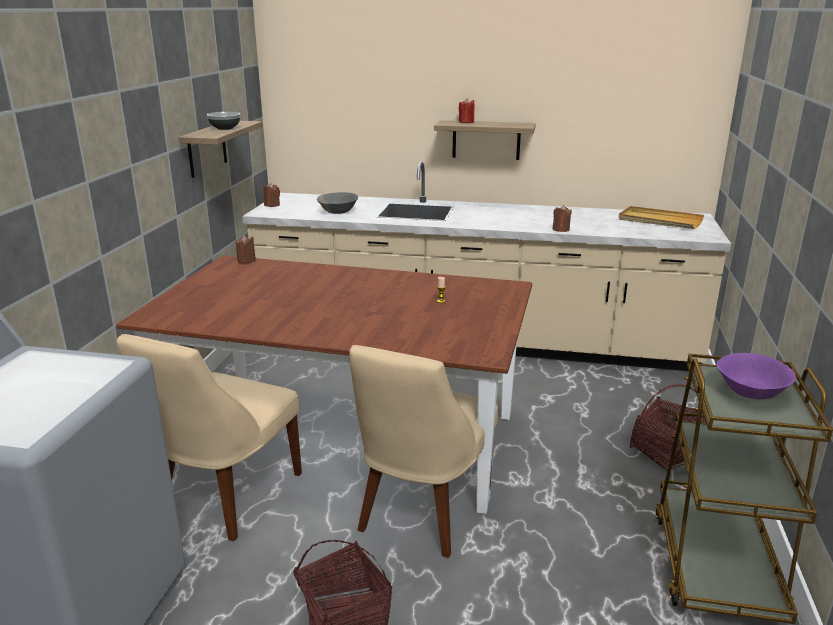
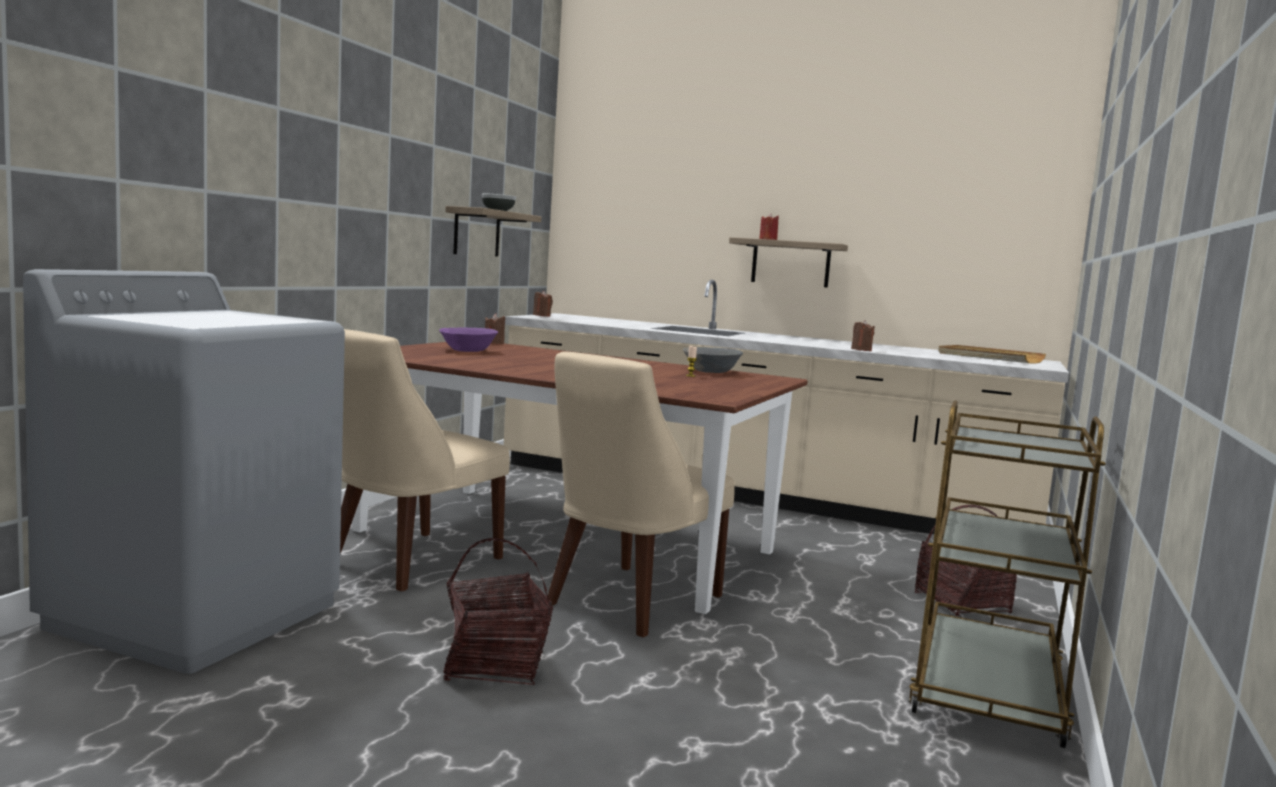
camera: 10 degrees right, 15 degrees down
grey bowl [317,192,358,214] -> grey bowl moved to [683,347,743,373]
purple bowl [717,353,796,399] -> purple bowl moved to [439,328,498,352]

